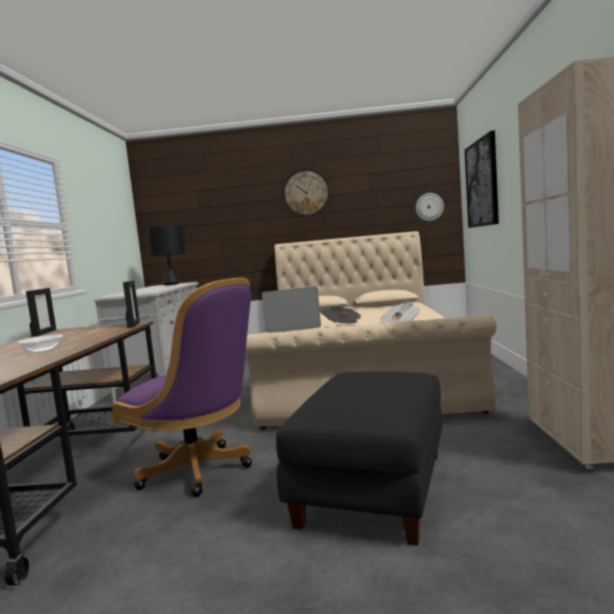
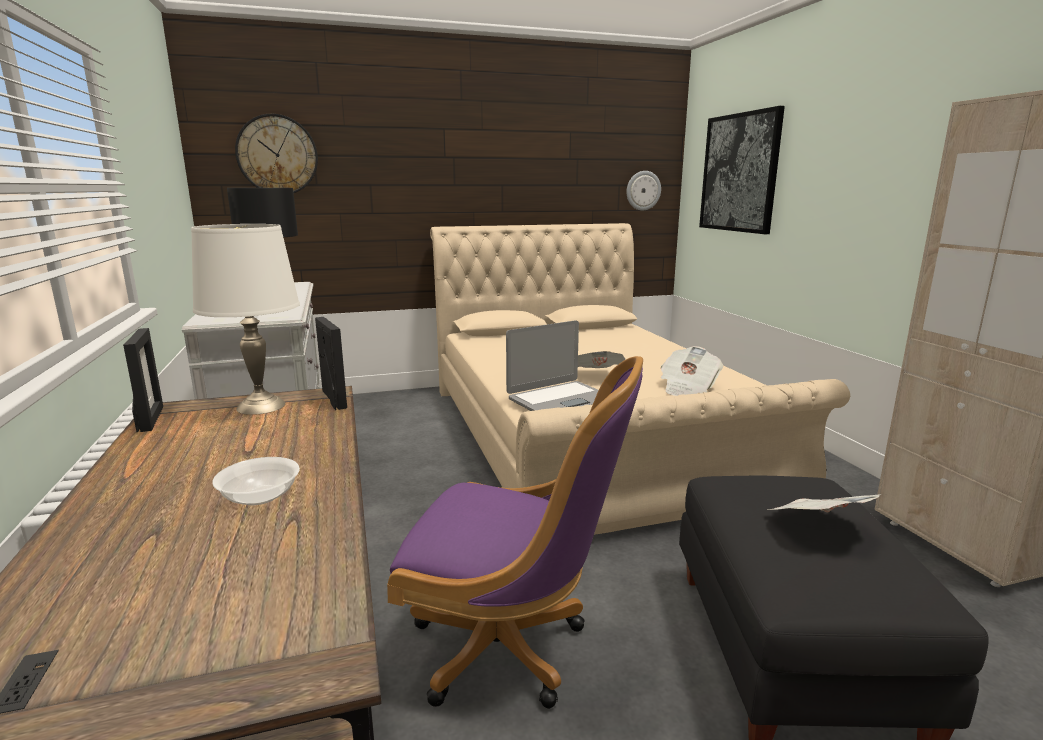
camera: 20 degrees left, 10 degrees up
wall clock [283,169,329,216] -> wall clock moved to [235,114,318,193]
none -> white table lamp [191,224,300,415]
none -> newspaper [767,494,882,512]

